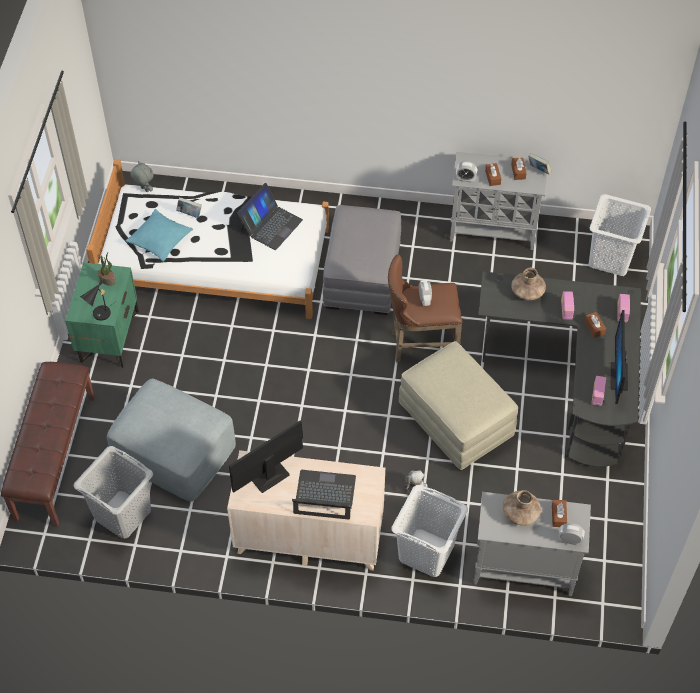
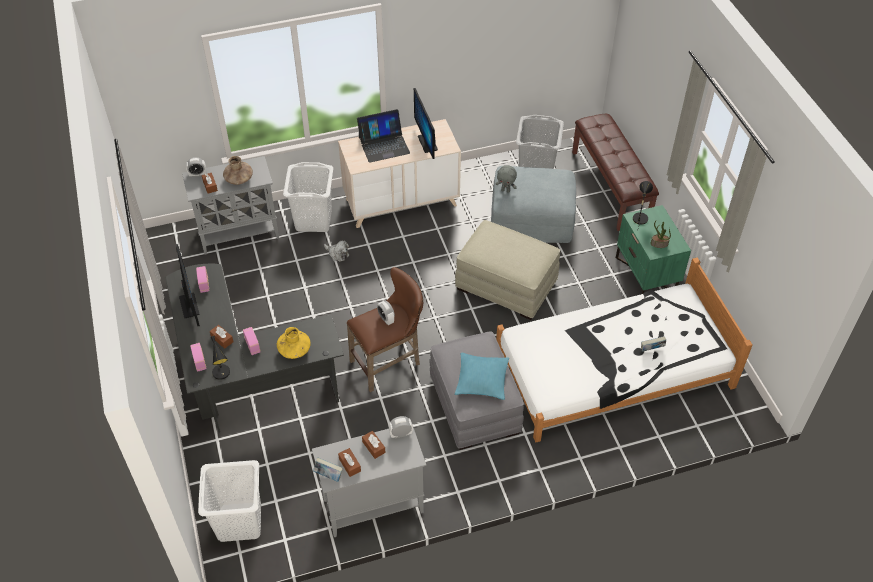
camera: 155 degrees right, 5 degrees down
turquoise pillow [126,209,193,262] -> turquoise pillow moved to [455,353,509,400]
grey plush toy [130,161,154,192] -> grey plush toy moved to [496,165,517,193]
monitor [229,421,303,493] -> monitor turned 135 degrees clockwise [414,88,438,159]
laptop [237,183,303,250] -> none
beige ottoman [399,341,518,471] -> beige ottoman moved to [455,220,560,320]
brown vase [511,268,546,300] -> yellow vase [277,327,311,359]
none -> black table lamp [211,336,230,380]

